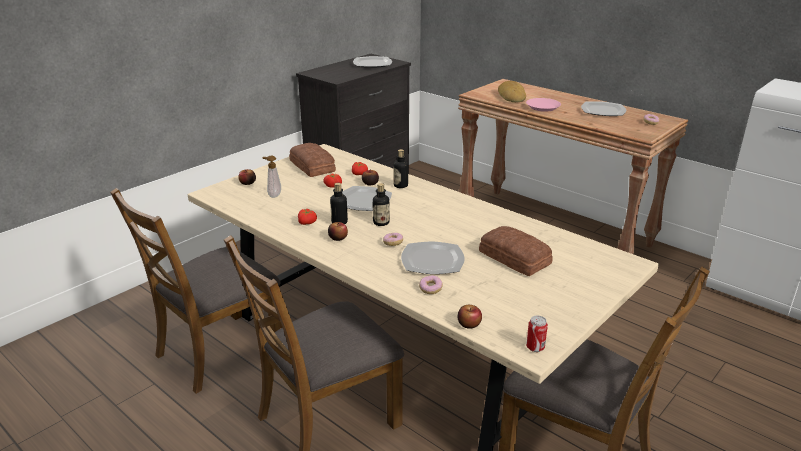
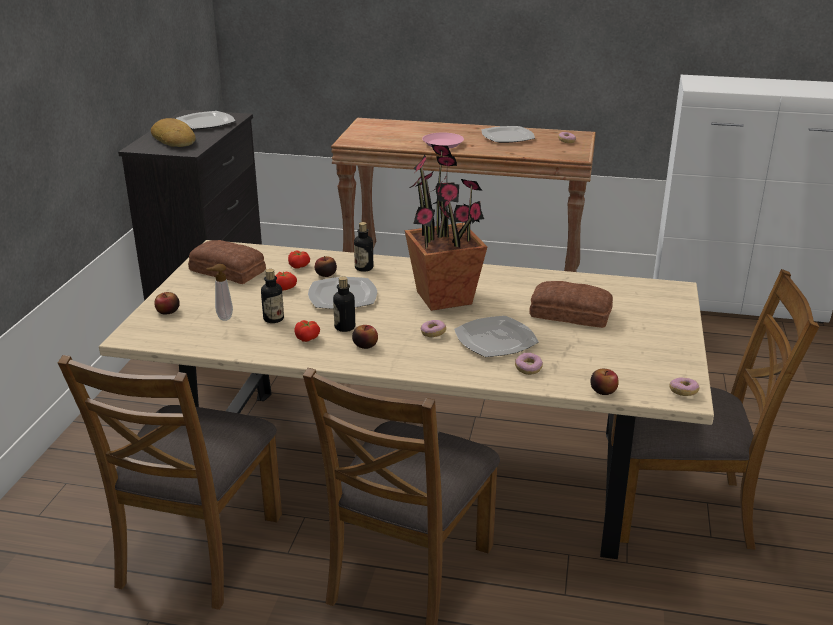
camera: 30 degrees left, 0 degrees up
bottle [373,183,390,226] -> bottle moved to [261,269,284,323]
bread [498,81,526,102] -> bread moved to [151,118,196,147]
can [526,316,548,352] -> donut [669,378,699,396]
none -> potted plant [405,144,487,311]

